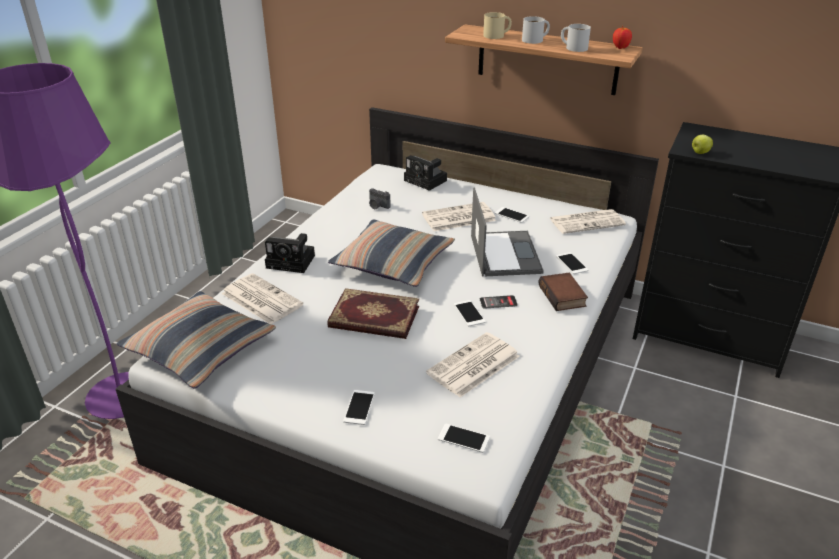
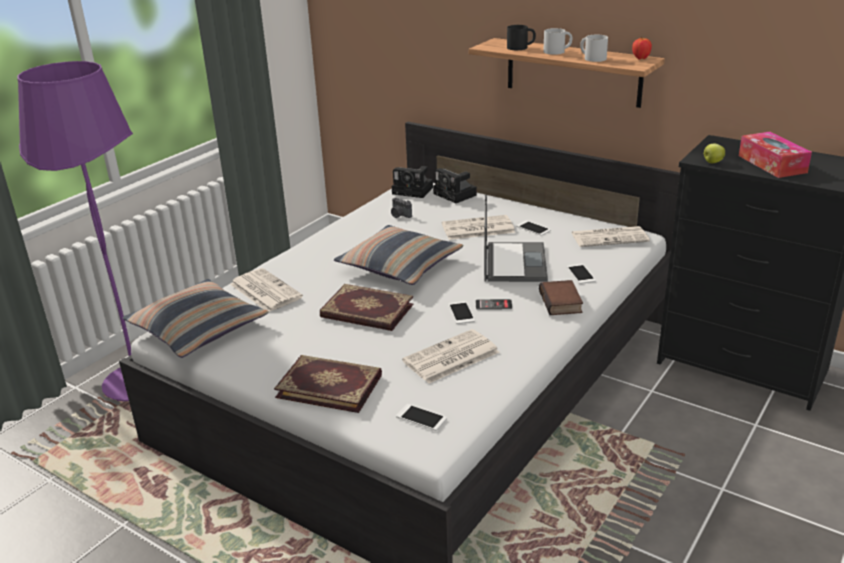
camera: 10 degrees right, 5 degrees down
camera [265,233,315,273] -> camera moved to [392,166,433,198]
phone [343,390,375,425] -> book [274,355,382,413]
beige mug [483,12,512,39] -> black mug [507,25,536,50]
none -> tissue box [739,132,812,178]

